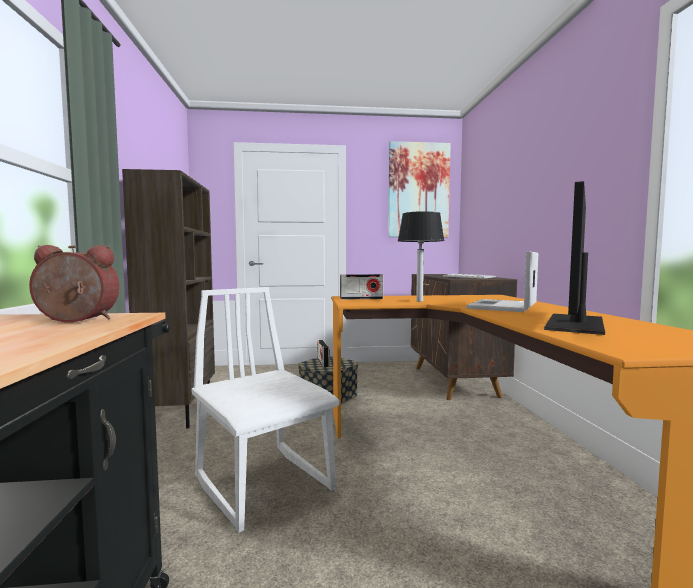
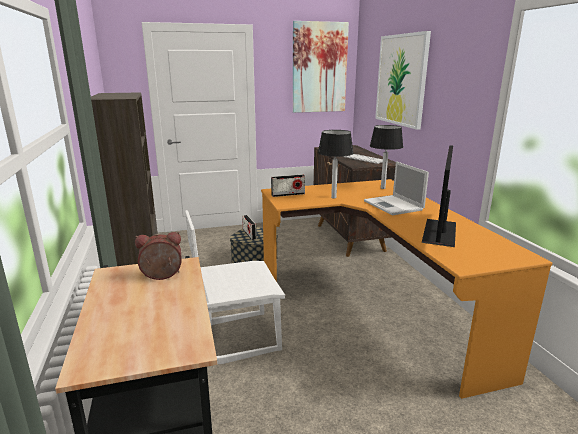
camera: 10 degrees left, 15 degrees up
white chair [192,287,340,533] -> white chair turned 60 degrees counterclockwise [185,210,285,364]
laptop [466,251,538,312] -> laptop turned 45 degrees counterclockwise [364,161,429,216]
none -> table lamp [370,125,403,189]
none -> picture [375,31,431,130]

